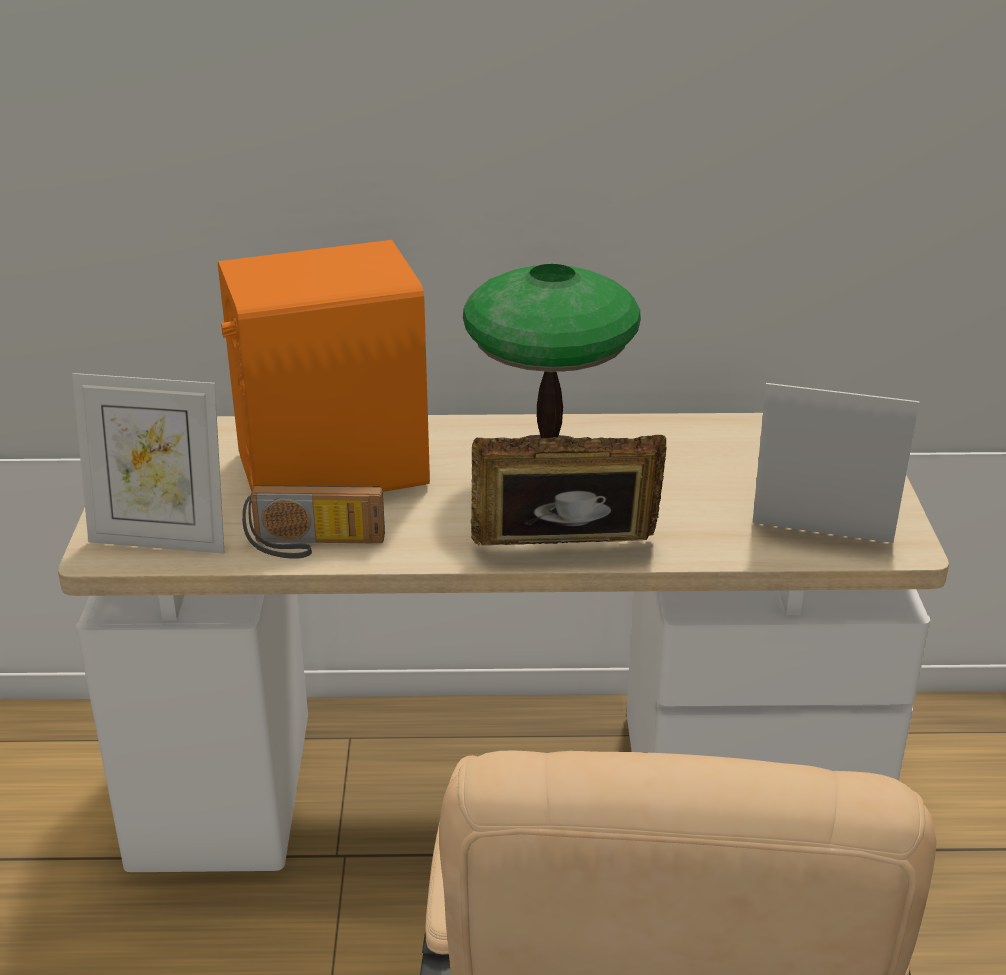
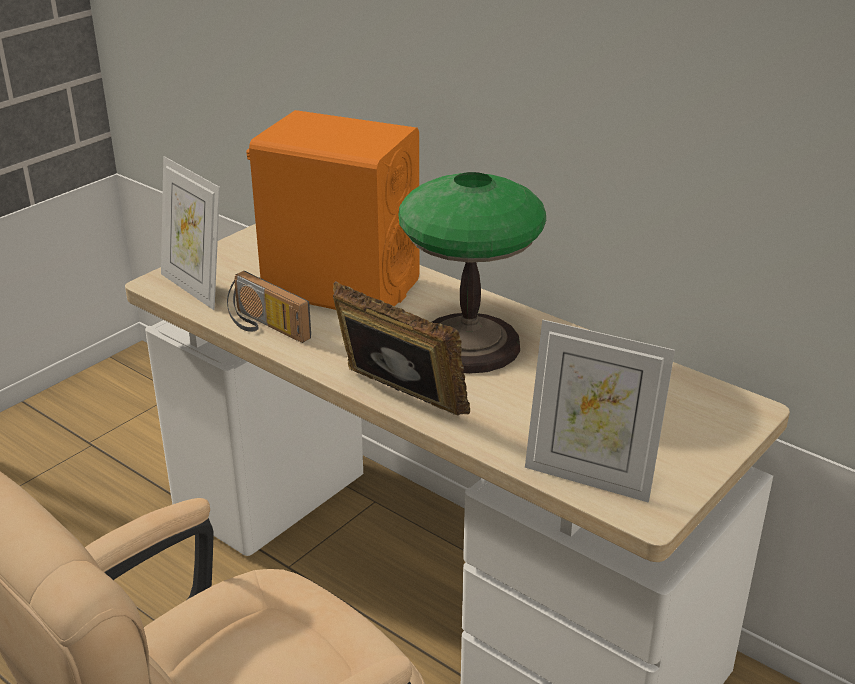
camera: 40 degrees right, 0 degrees up
picture frame [753,383,920,543] -> picture frame turned 150 degrees clockwise [525,320,675,503]

